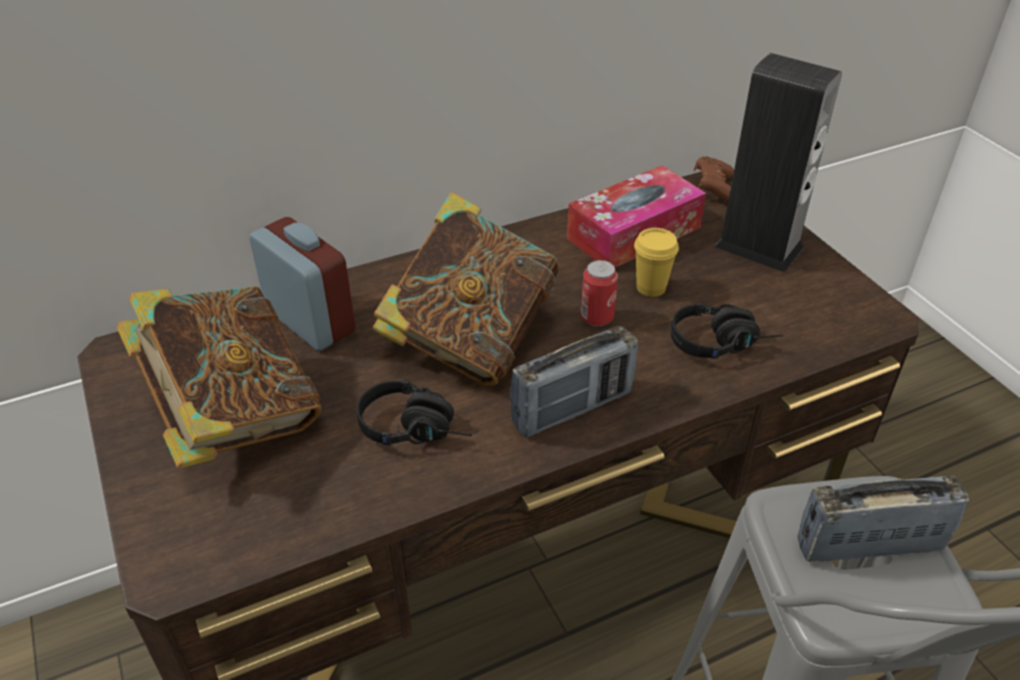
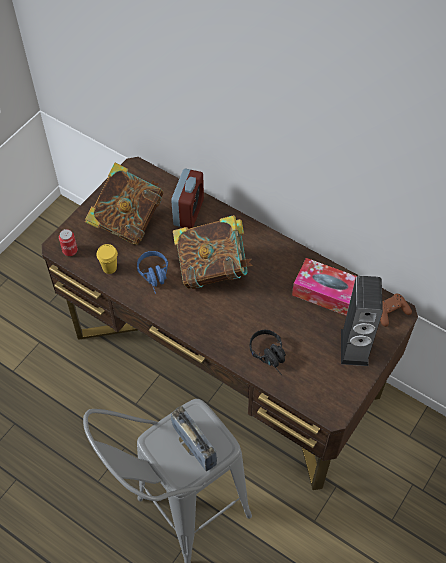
camera: 60 degrees right, 15 degrees up
black headphones [357,380,472,446] -> blue headphones [137,251,168,294]
radio [510,326,638,438] -> none
can [581,260,618,326] -> can moved to [59,229,78,256]
yellow cup [634,228,679,297] -> yellow cup moved to [97,244,118,274]

